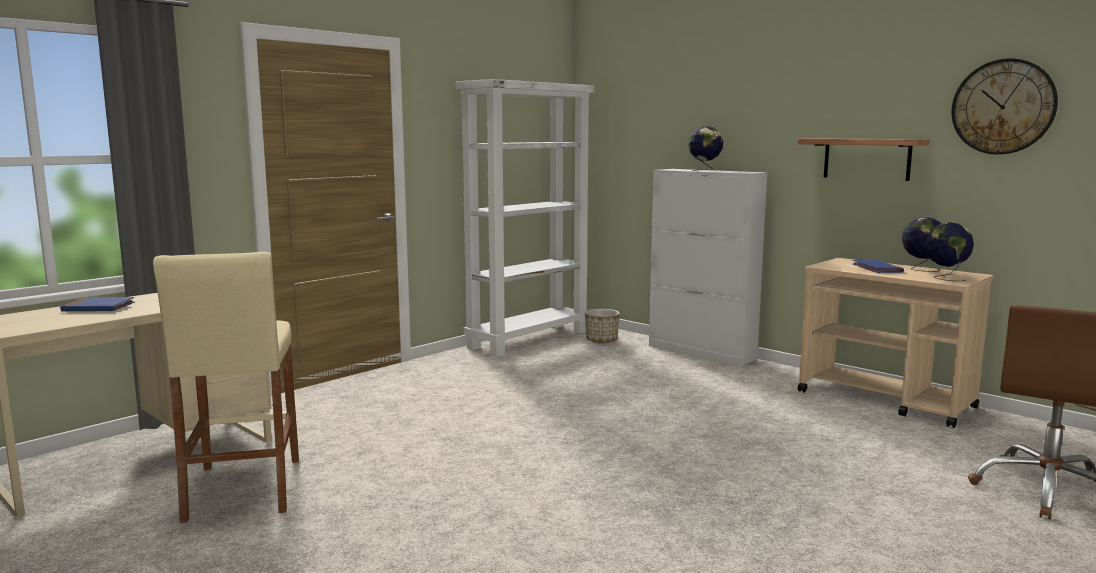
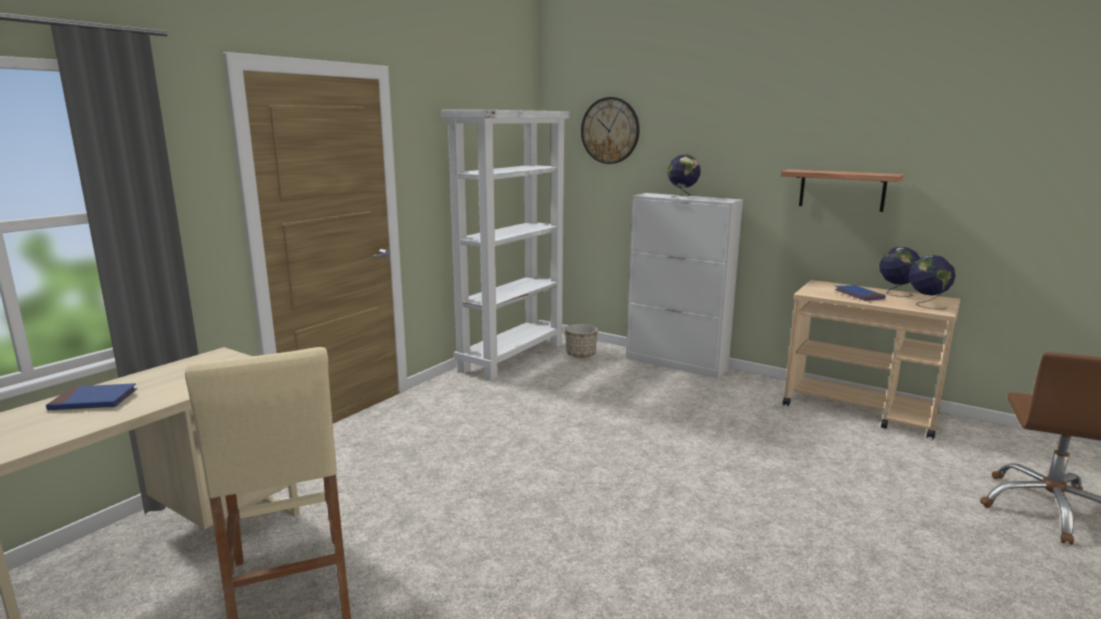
camera: 10 degrees left, 5 degrees up
wall clock [951,58,1058,155] -> wall clock moved to [581,97,640,164]

